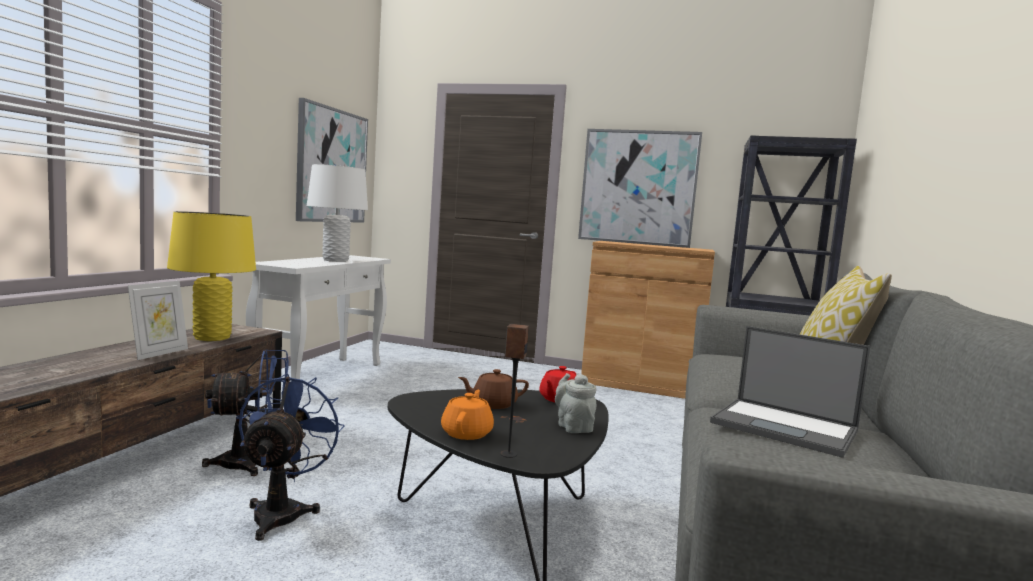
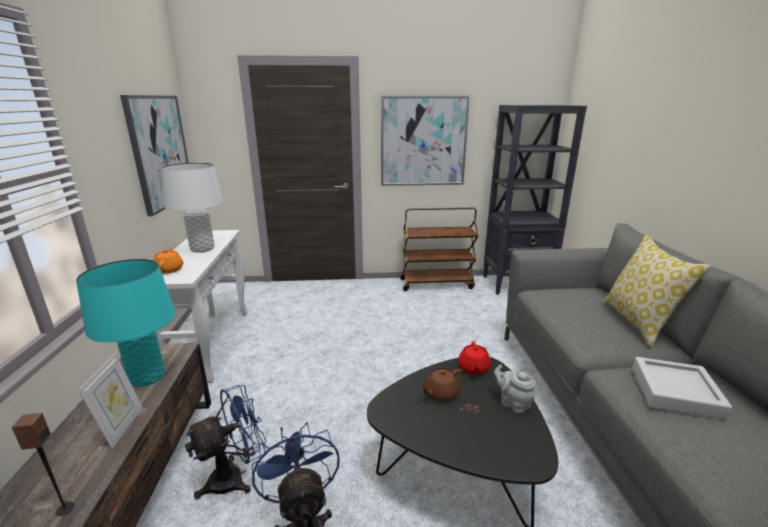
camera: 20 degrees left, 15 degrees up
yellow table lamp [167,211,256,341] -> turquoise table lamp [76,259,175,387]
orange teapot [441,390,494,440] -> orange teapot moved to [153,246,183,274]
speaker [500,324,529,458] -> speaker moved to [12,413,74,516]
brown cabinet [581,241,715,399] -> brown cart [400,208,478,291]
laptop [710,326,870,458] -> grey tray [632,357,733,420]

